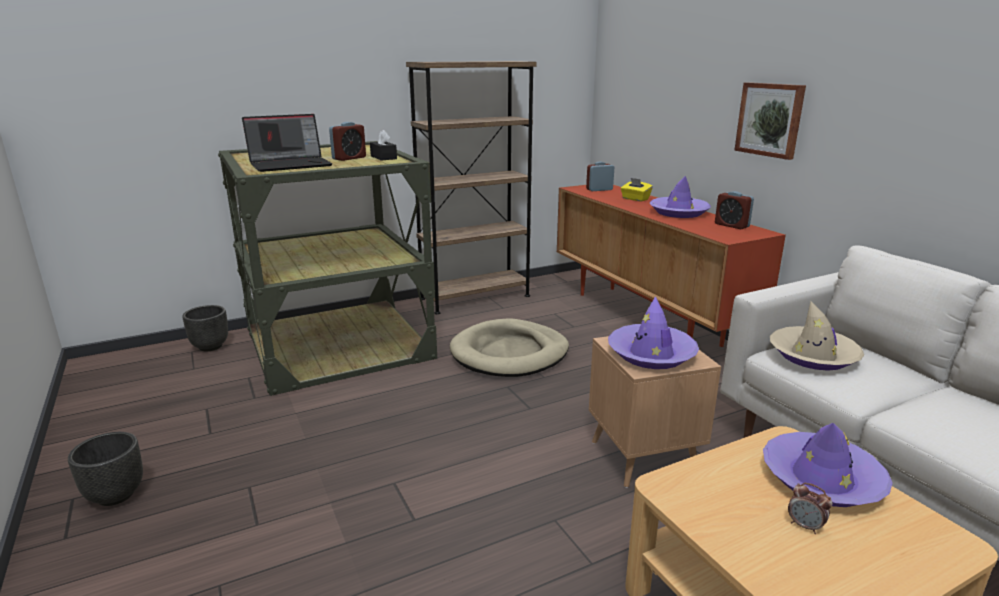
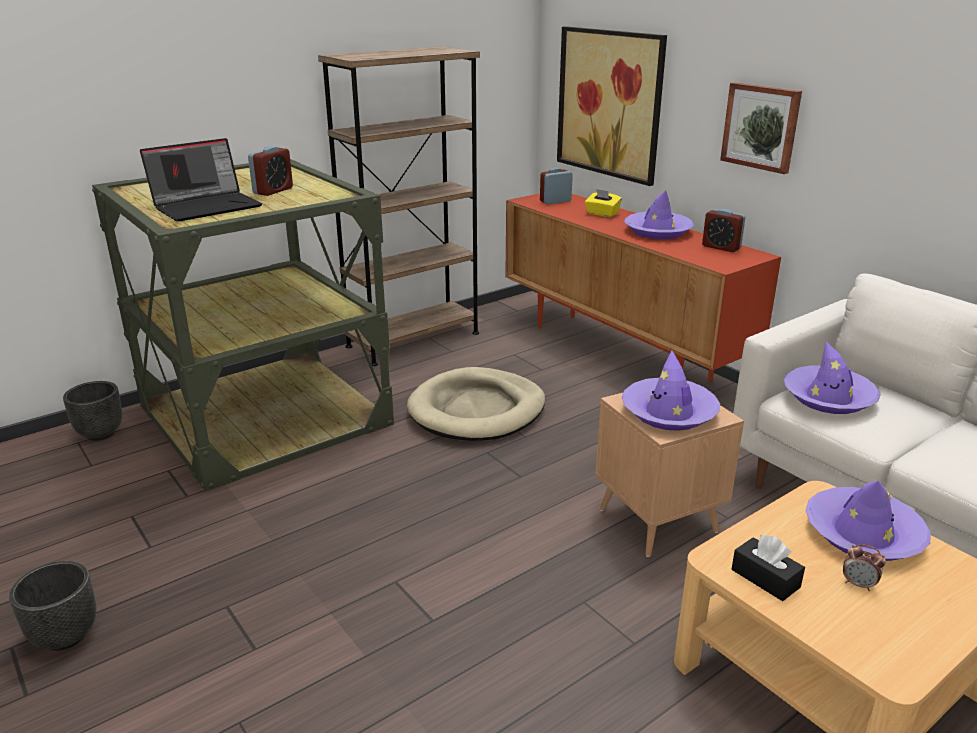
camera: 10 degrees left, 5 degrees up
black tissue box [370,130,397,161] -> black tissue box moved to [732,535,805,601]
beige hat [770,301,864,371] -> purple hat [783,341,881,414]
none -> picture [557,26,667,186]

